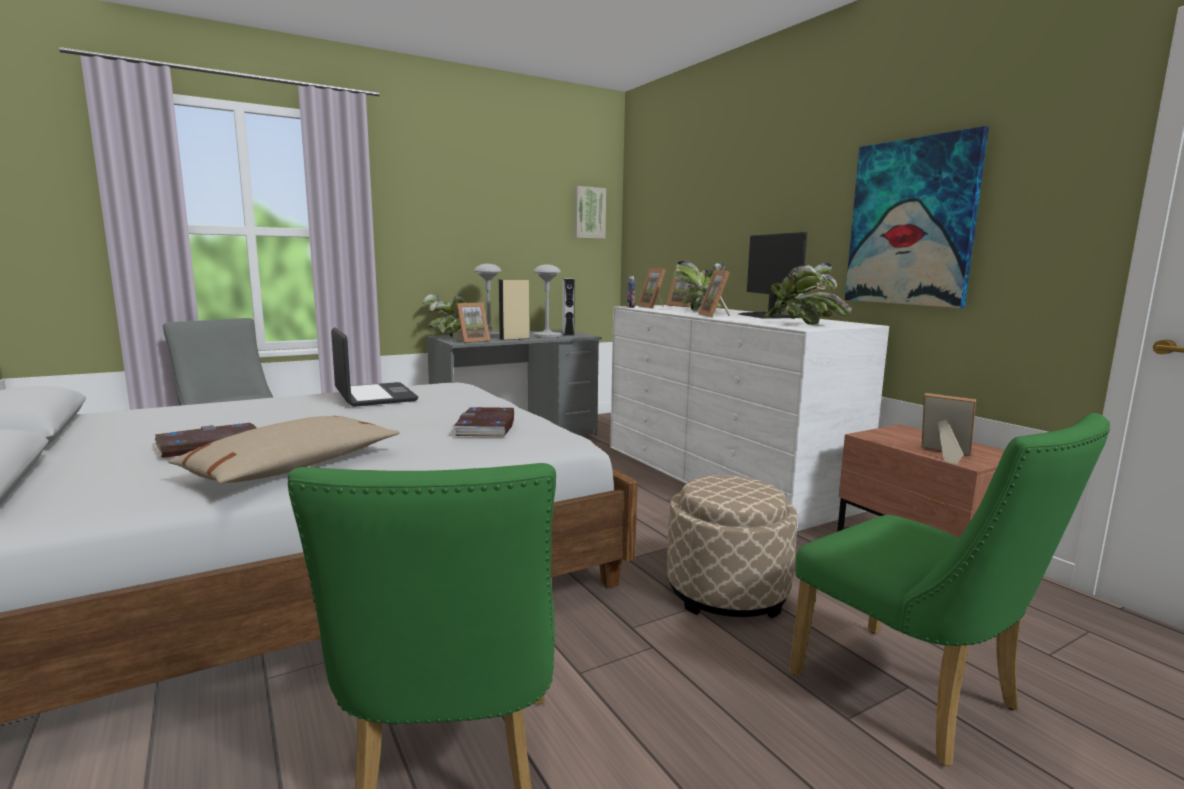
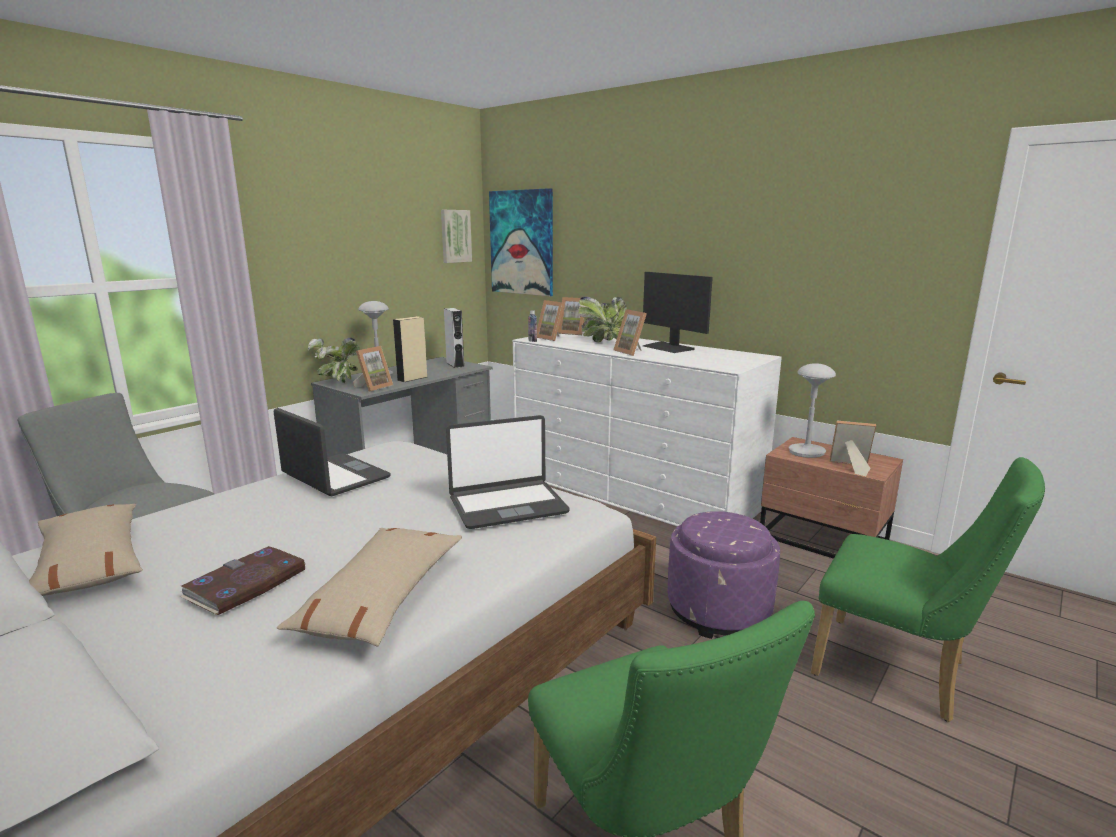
camera: 20 degrees left, 5 degrees up
book [454,407,514,436] -> laptop [446,415,570,529]
grey table lamp [533,264,561,338] -> grey table lamp moved to [789,363,836,458]
beige ottoman [667,475,798,618] -> purple ottoman [668,511,780,639]
potted plant [764,263,852,325] -> none
picture [845,126,989,308] -> picture moved to [489,188,553,296]
none -> beige pillow [29,504,143,596]

